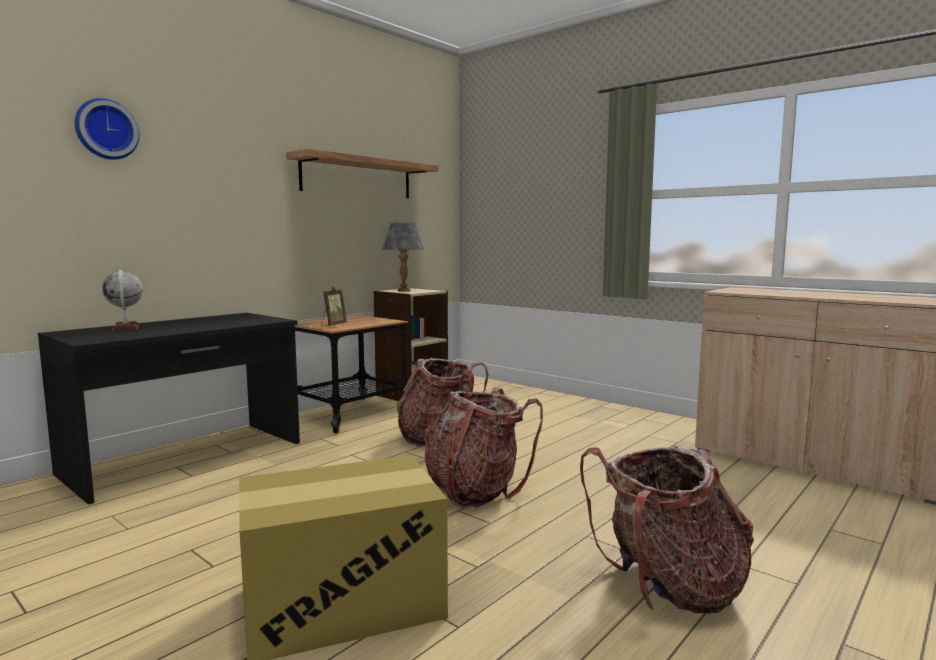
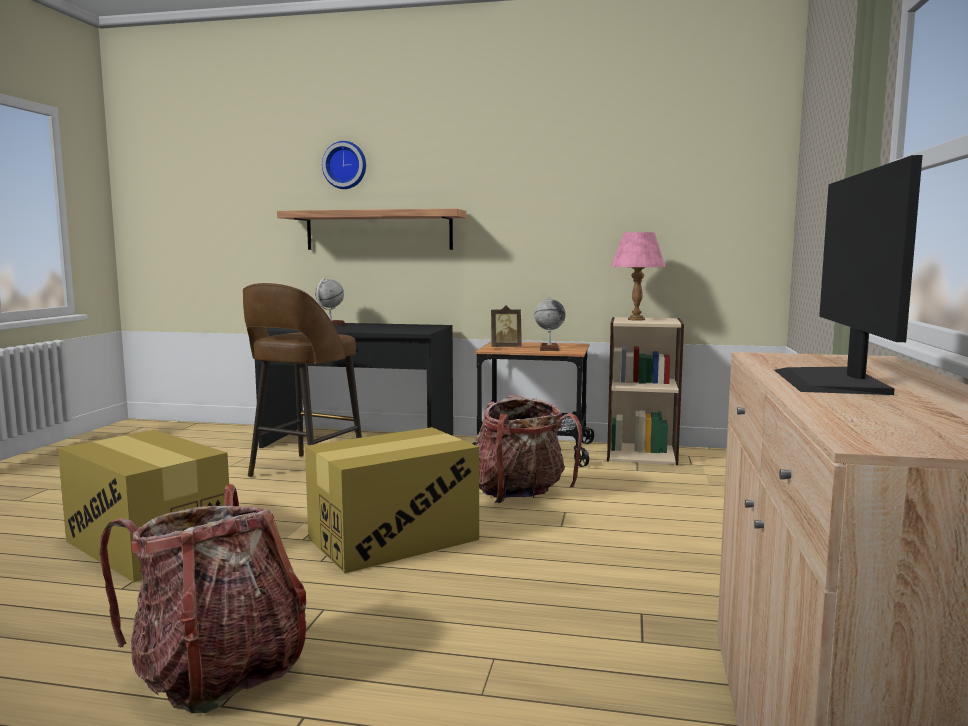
camera: 60 degrees right, 0 degrees up
shelf [286,148,439,198] -> shelf moved to [277,209,467,250]
grey table lamp [382,222,424,292] -> pink table lamp [611,232,666,321]
backpack [424,387,543,508] -> cardboard box [305,427,479,573]
none -> brown stool [243,283,362,477]
none -> globe [534,297,566,351]
none -> monitor [774,155,923,395]

